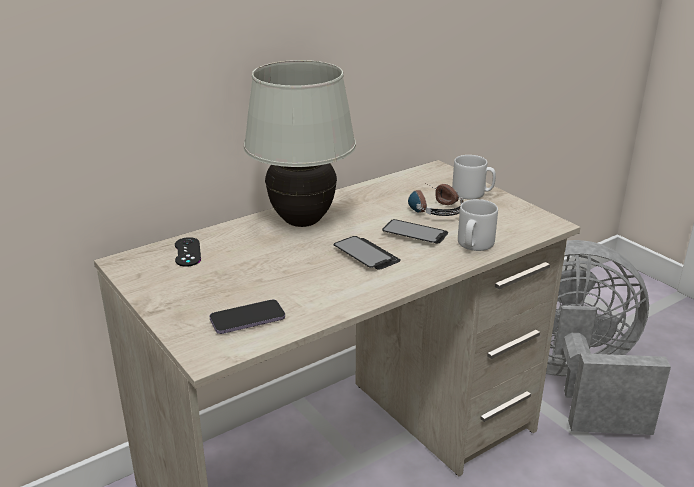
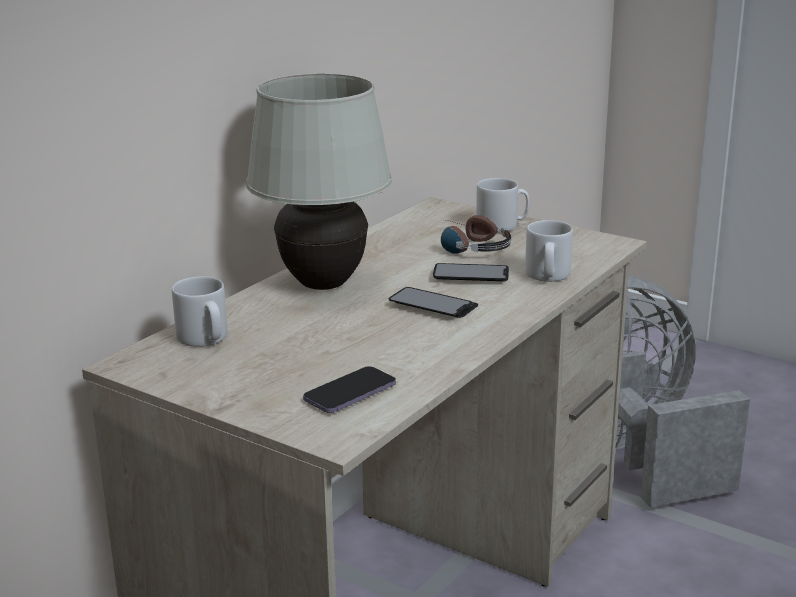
camera: 20 degrees left, 5 degrees down
black game controller [175,237,201,267] -> grey mug [172,276,228,347]

